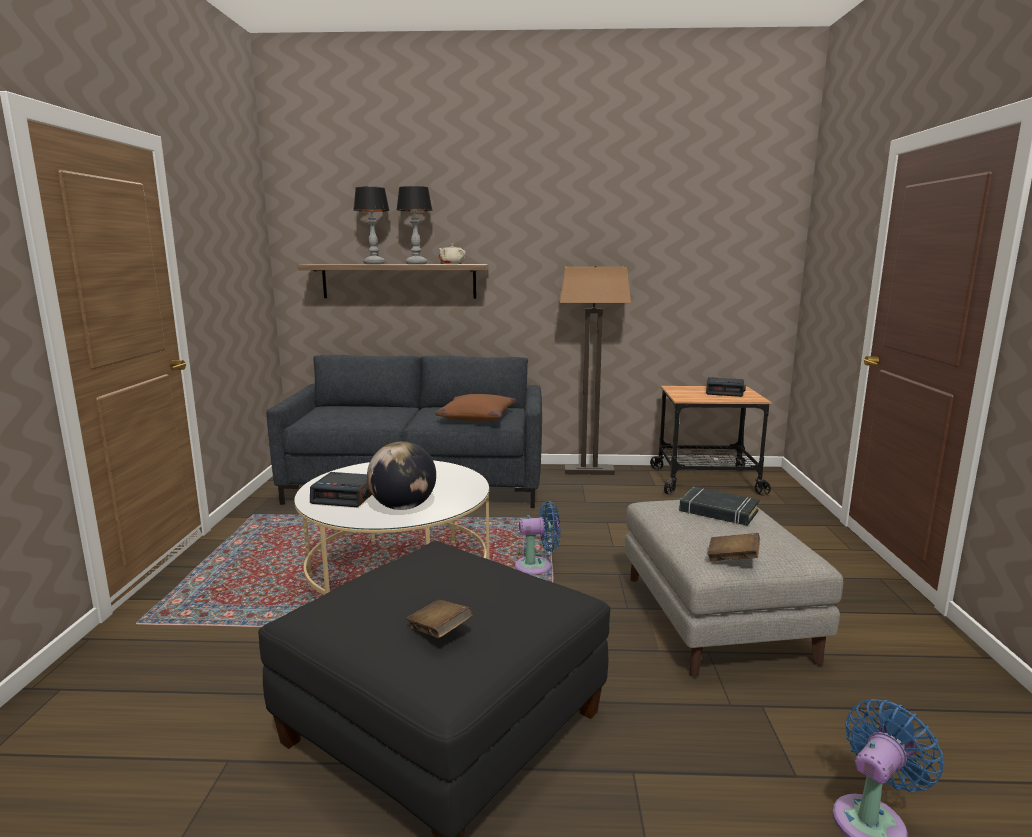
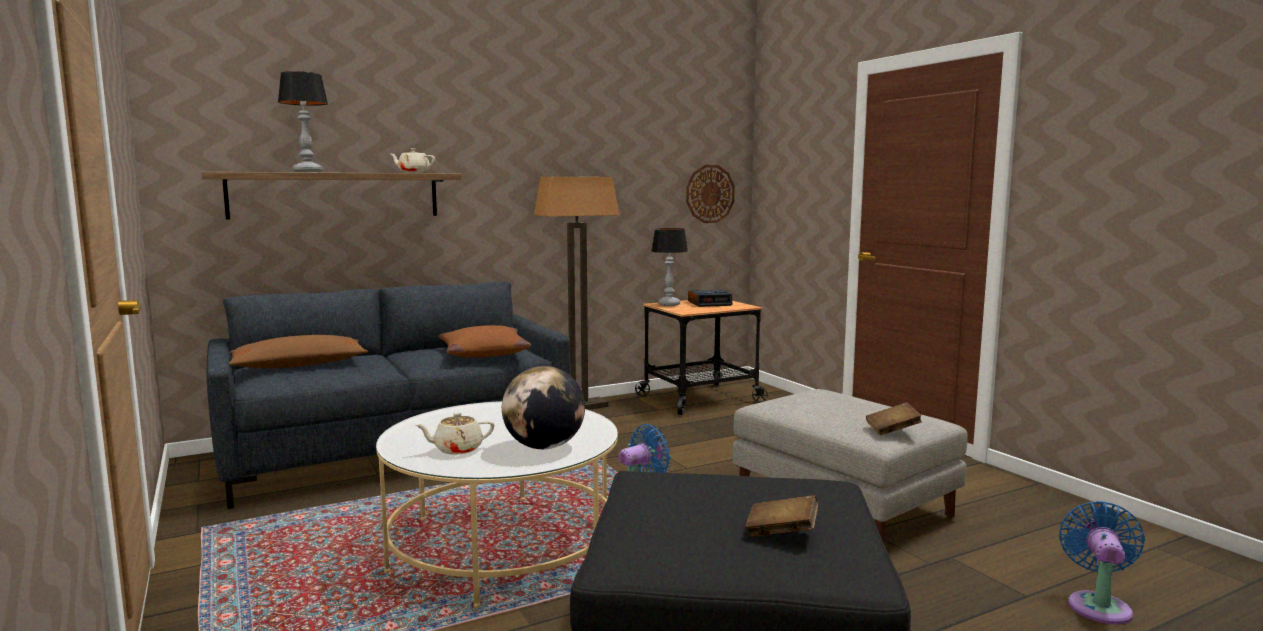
camera: 30 degrees left, 5 degrees down
alarm clock [310,472,372,507] -> beige teapot [416,412,494,455]
table lamp [397,186,433,264] -> table lamp moved to [651,228,688,306]
black book [679,487,759,526] -> none
none -> brown pillow [228,335,368,368]
none -> wall clock [686,165,735,223]

